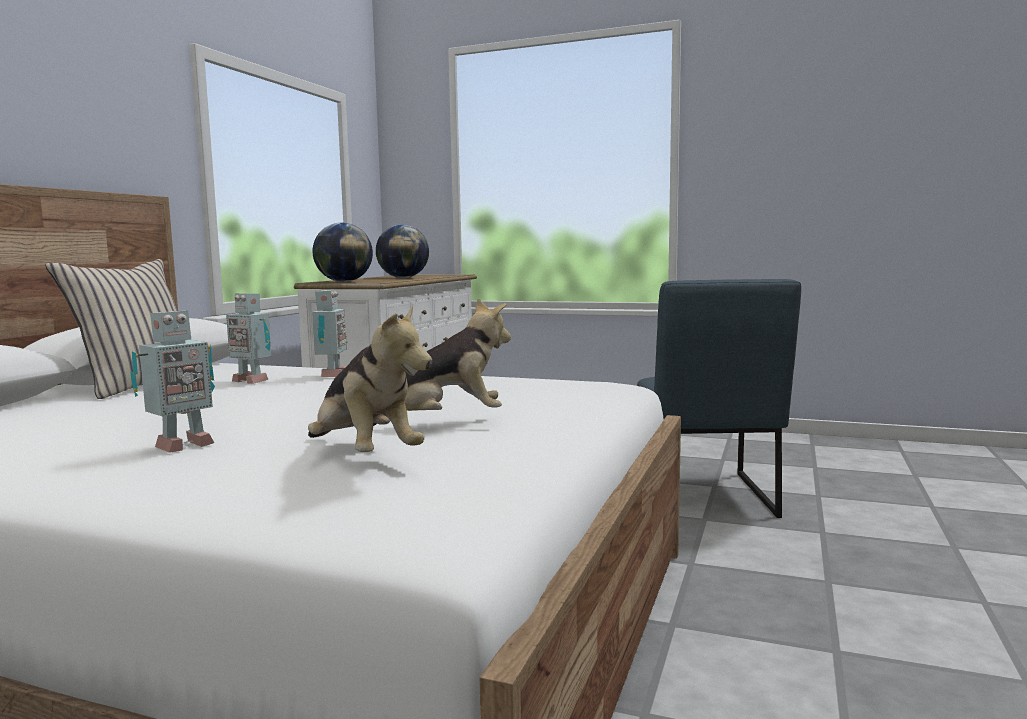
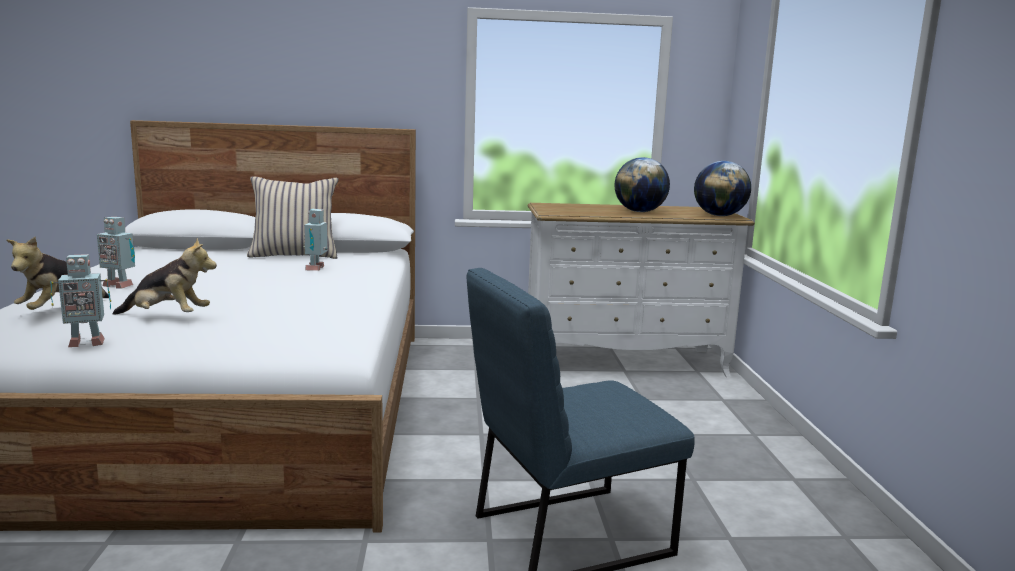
camera: 65 degrees right, 5 degrees up
toy robot [312,290,348,377] -> toy robot moved to [50,254,111,347]
globe [313,223,373,282] -> globe moved to [694,161,751,216]
plush toy [373,299,511,426] -> plush toy turned 45 degrees counterclockwise [112,238,217,315]

